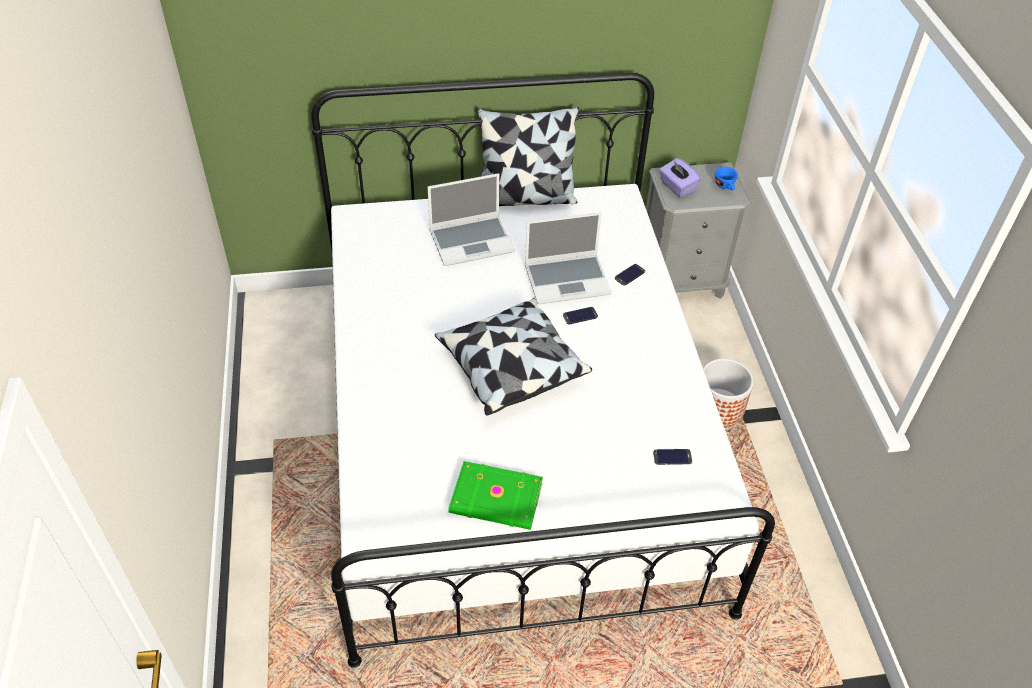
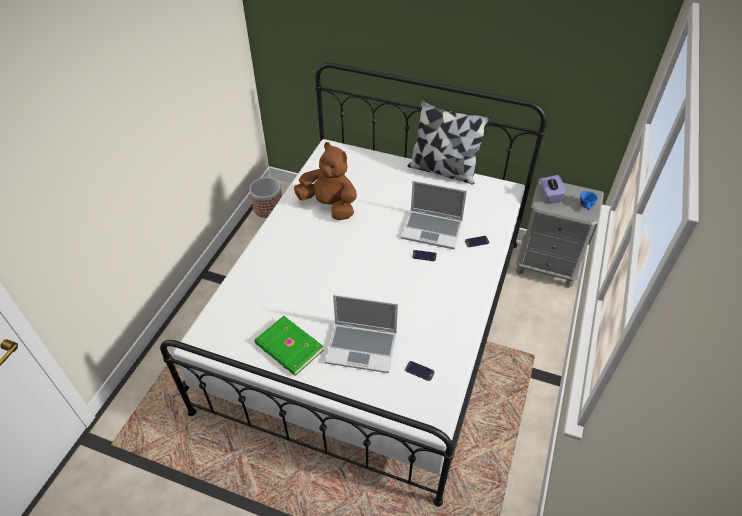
camera: 30 degrees right, 0 degrees up
laptop [428,173,515,266] -> laptop moved to [325,295,398,373]
pillow [435,298,592,415] -> none
planter [703,358,754,426] -> planter moved to [249,177,282,218]
none -> brown plush toy [294,142,357,220]

